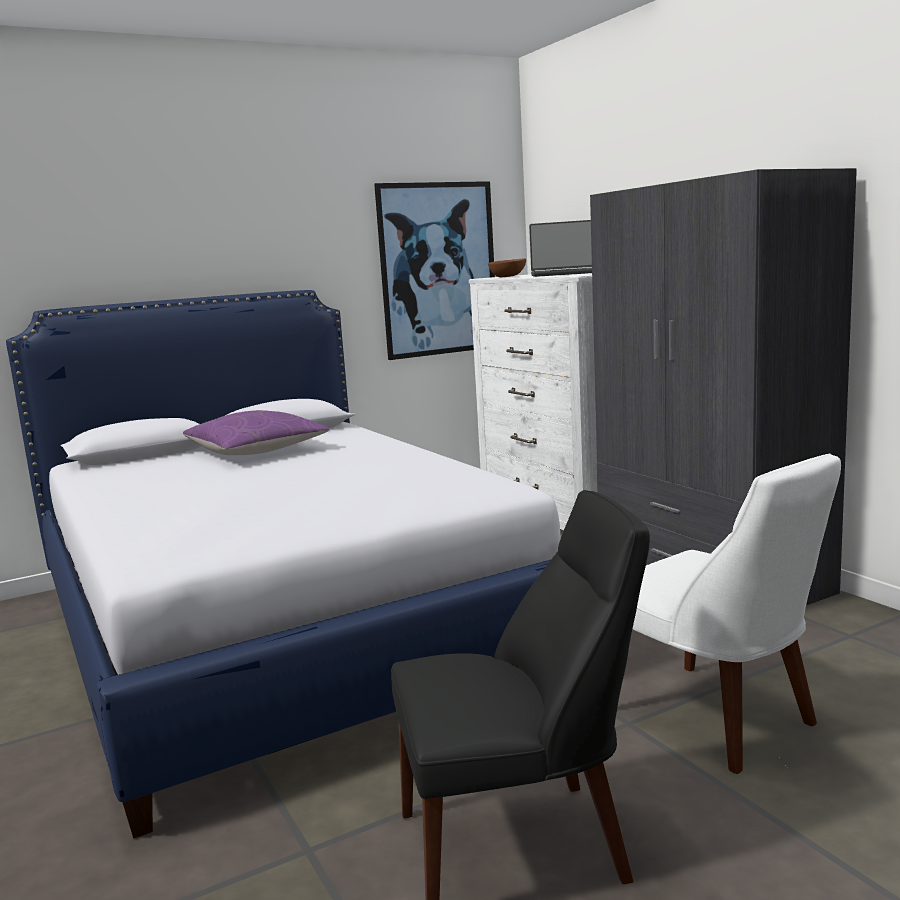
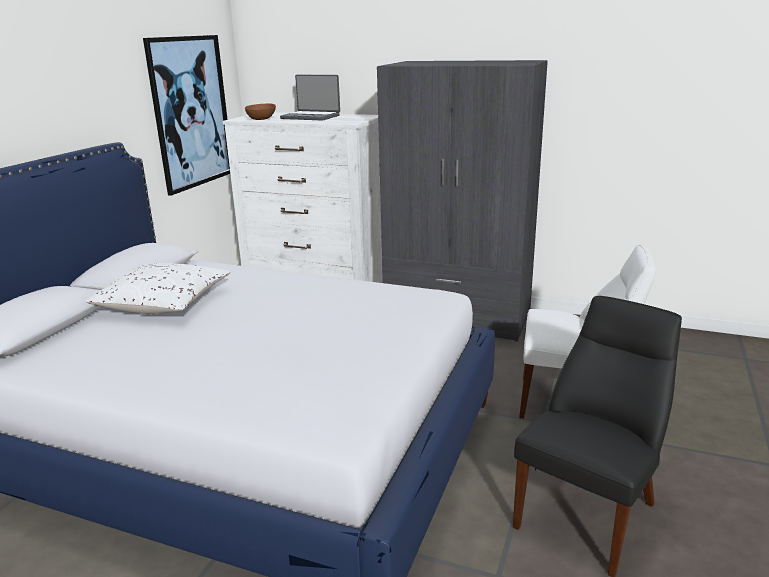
camera: 40 degrees left, 10 degrees up
purple pillow [183,410,329,455] -> white pillow [86,263,230,314]
laptop [529,220,592,277] -> laptop turned 60 degrees clockwise [280,75,340,121]

